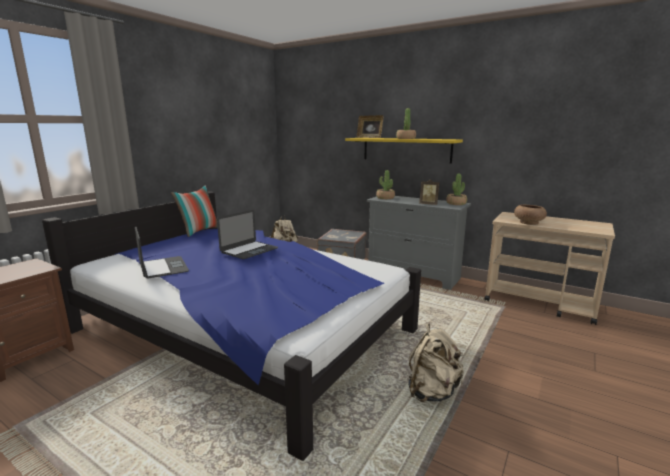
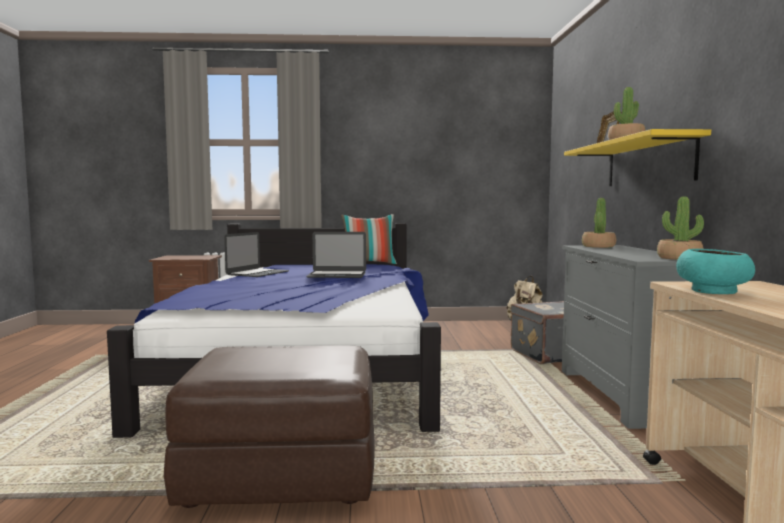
camera: 55 degrees right, 10 degrees down
beige backpack [408,323,464,402] -> brown ottoman [164,345,375,508]
picture frame [419,179,439,205] -> none
brown bowl [514,204,547,225] -> turquoise bowl [676,249,755,294]

